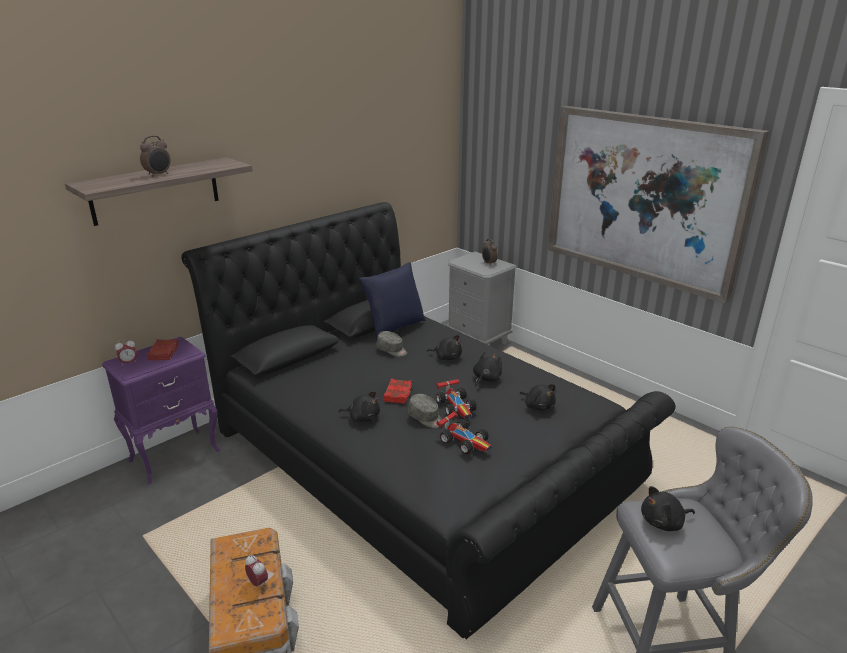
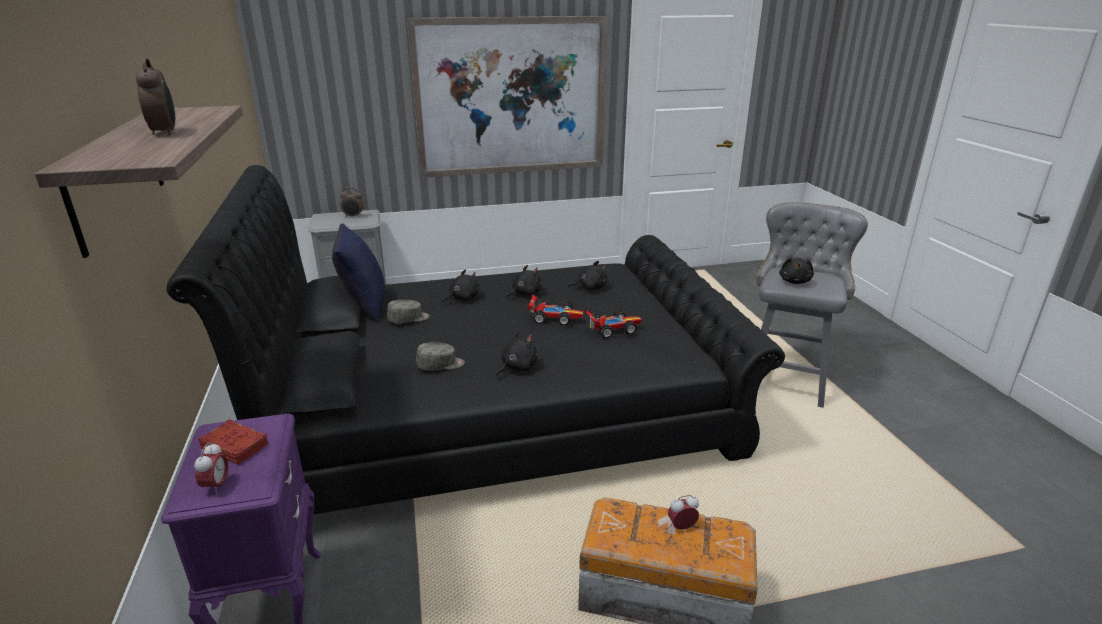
camera: 60 degrees left, 0 degrees up
red book [384,379,412,404] -> none
grey cap [408,394,442,428] -> grey cap moved to [416,342,465,370]
black plush toy [473,352,502,388] -> black plush toy turned 75 degrees clockwise [506,265,542,298]

